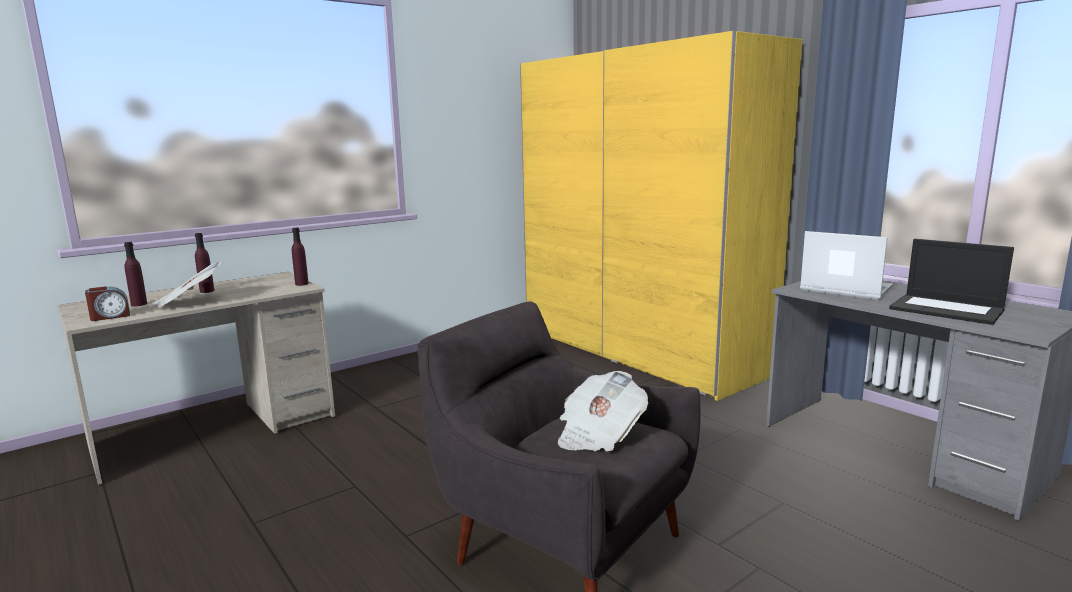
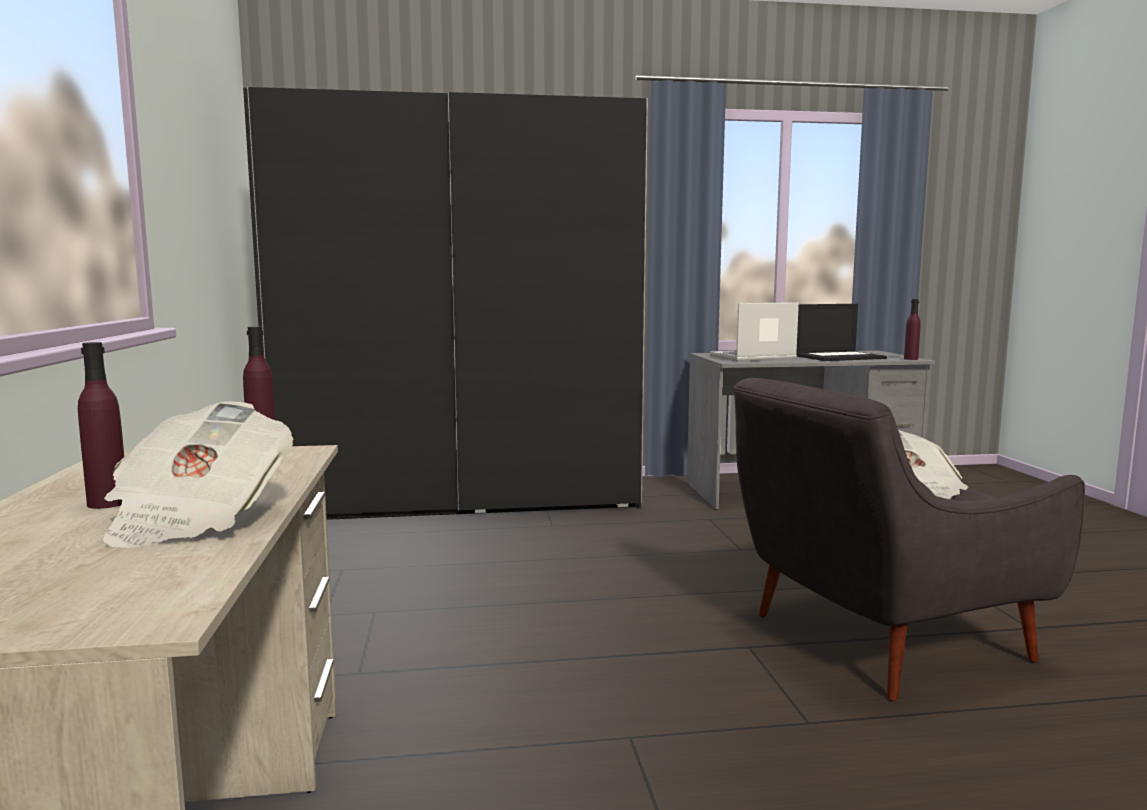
camera: 60 degrees left, 5 degrees down
alarm clock [85,286,130,321] -> none
purple bottle [124,242,147,307] -> purple bottle moved to [904,299,921,360]
yellow wardrobe [520,31,802,401] -> black wardrobe [243,87,648,520]

